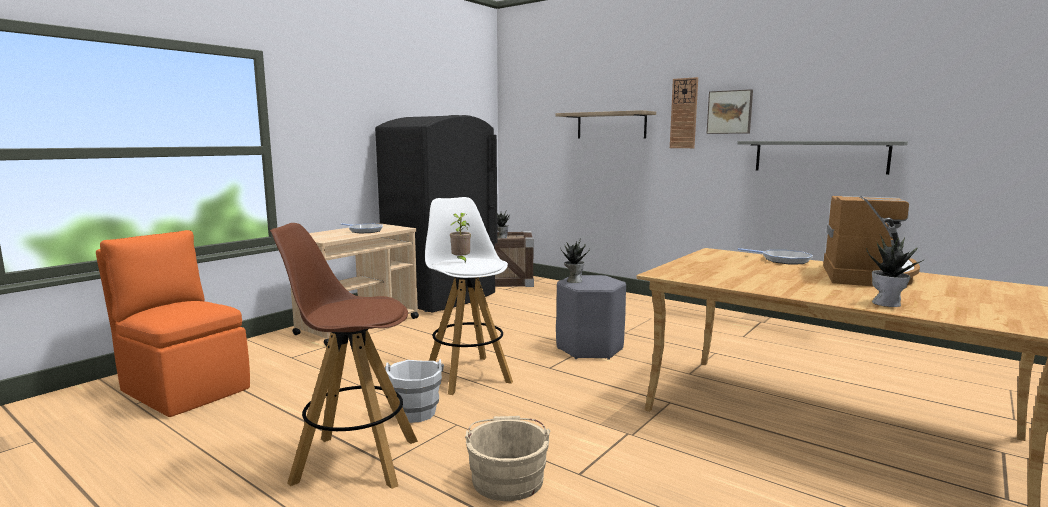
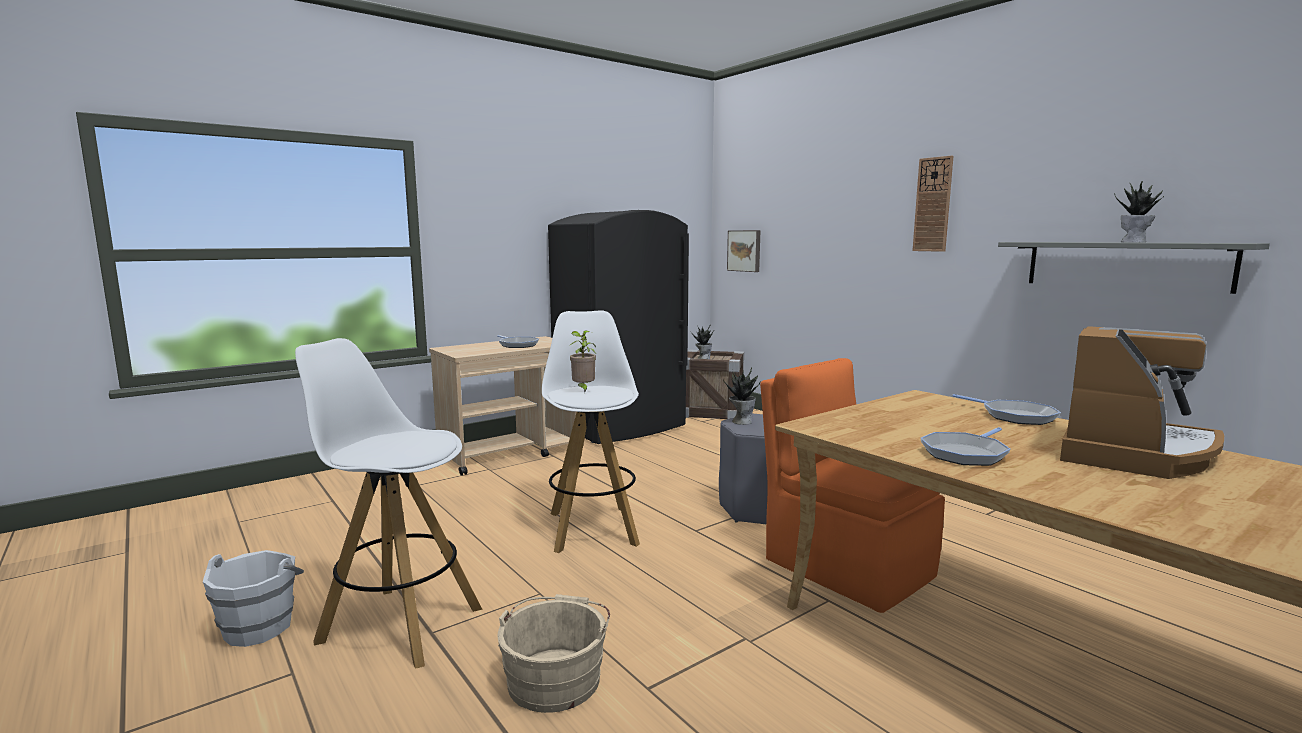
camera: 15 degrees right, 0 degrees up
orange chair [96,230,250,417] -> orange chair moved to [760,358,945,613]
brown stool [270,223,418,489] -> white stool [295,338,483,669]
white bucket [384,359,444,423] -> white bucket moved to [203,550,304,647]
shelf [555,110,656,139] -> none
picture [707,89,753,134] -> picture moved to [727,230,761,272]
potted plant [866,235,925,307] -> potted plant moved to [1114,181,1165,242]
none -> frying pan [920,427,1010,466]

